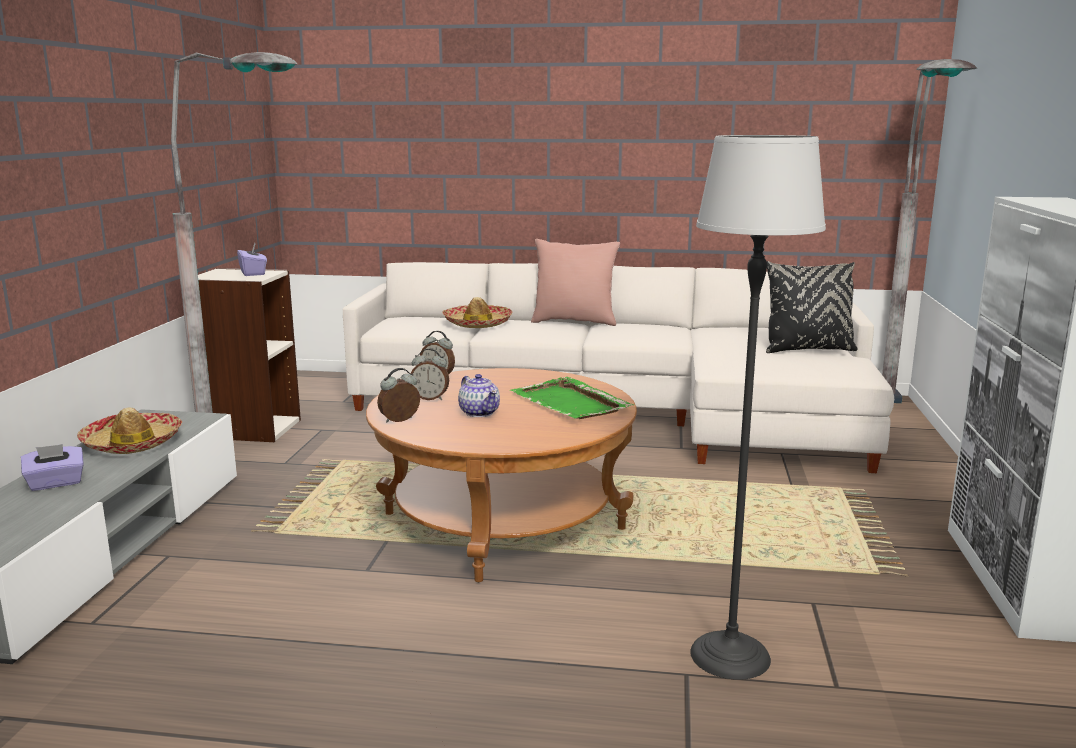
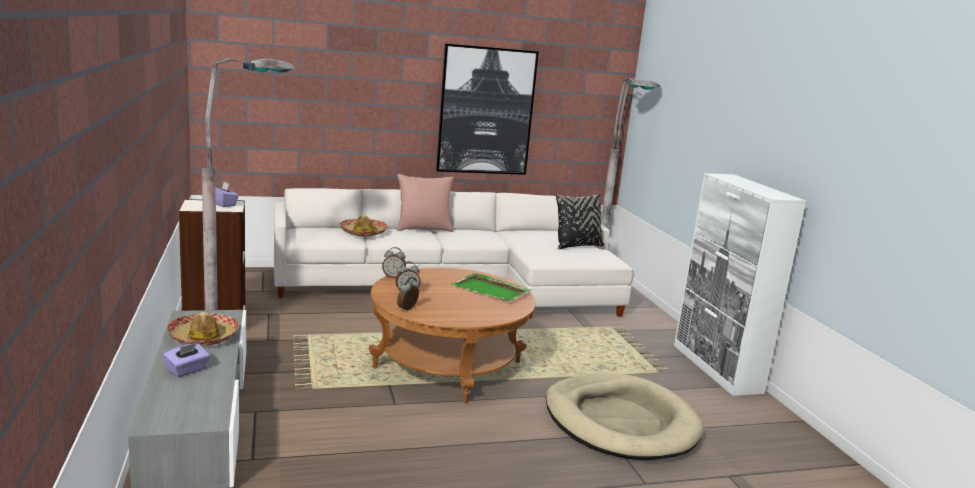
camera: 25 degrees left, 0 degrees up
teapot [458,374,500,417] -> none
floor lamp [690,135,826,680] -> beige dog bed [546,373,704,460]
none -> picture [436,43,539,175]

